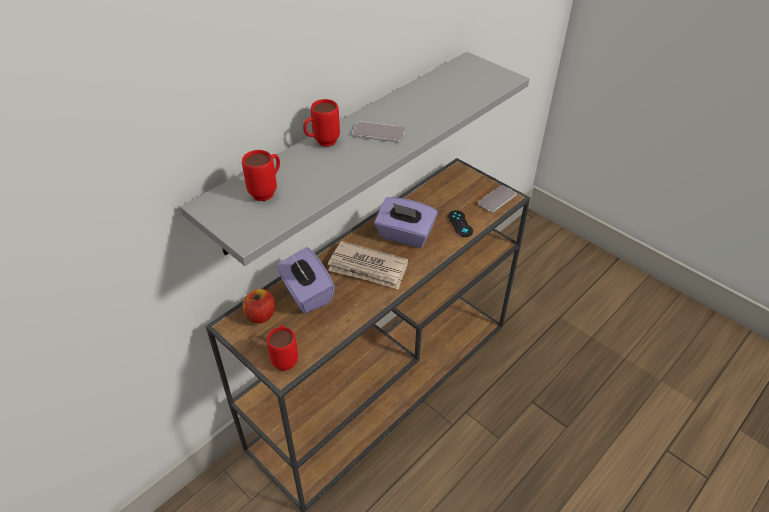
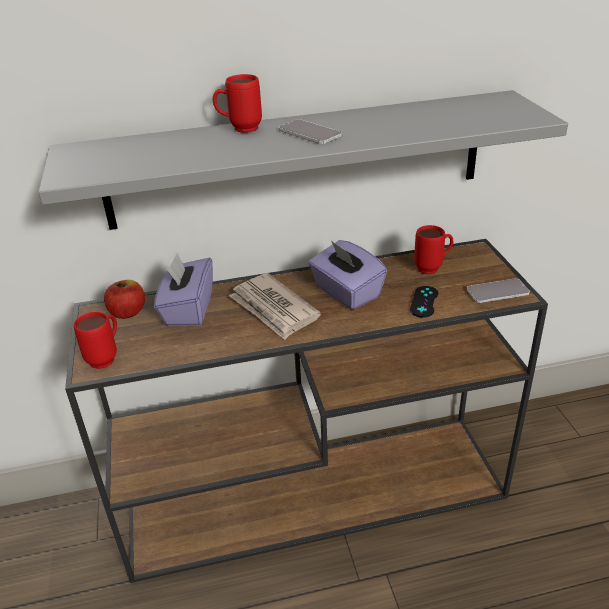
camera: 35 degrees right, 10 degrees down
red mug [242,150,280,201] -> red mug moved to [414,225,453,274]

